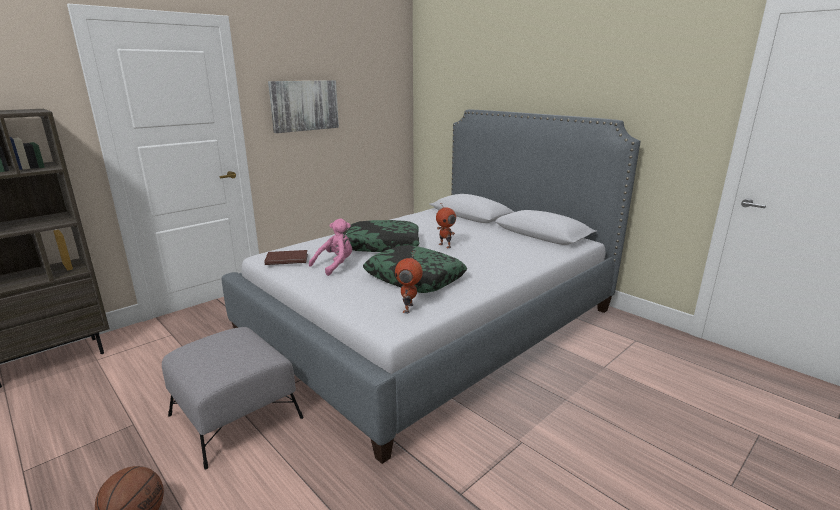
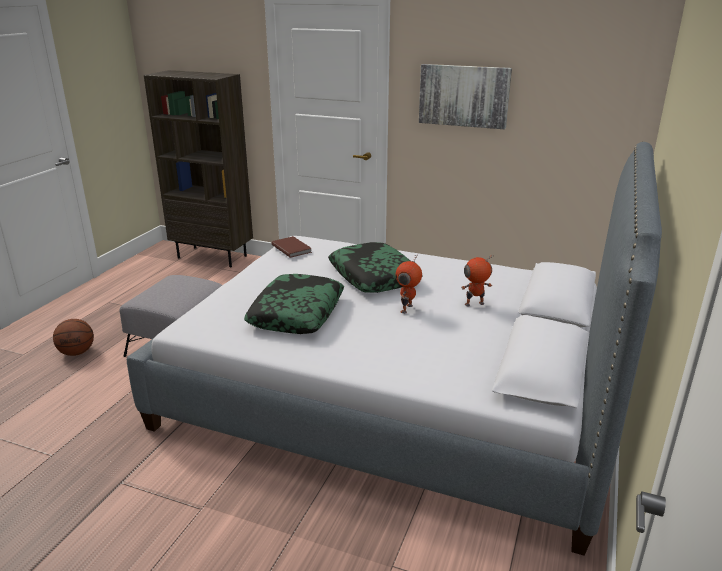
camera: 65 degrees right, 5 degrees up
pink plush toy [309,219,352,276] -> none
toy robot [395,251,423,314] -> toy robot moved to [461,255,494,306]

